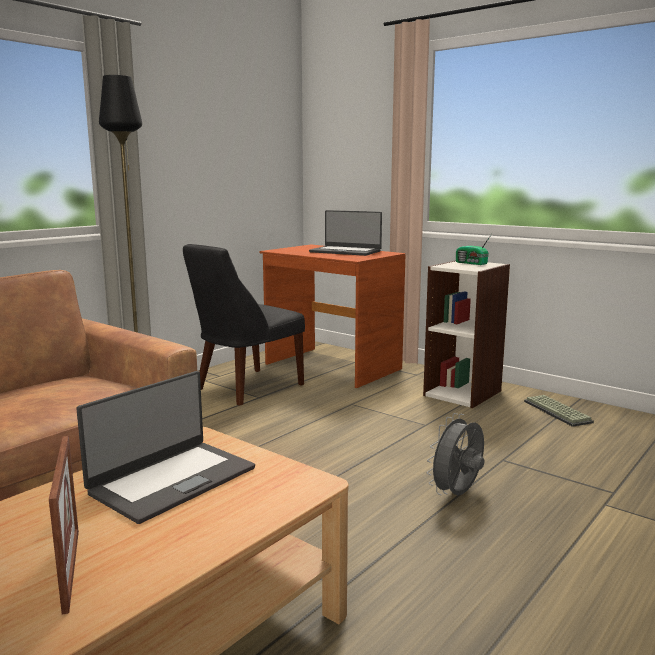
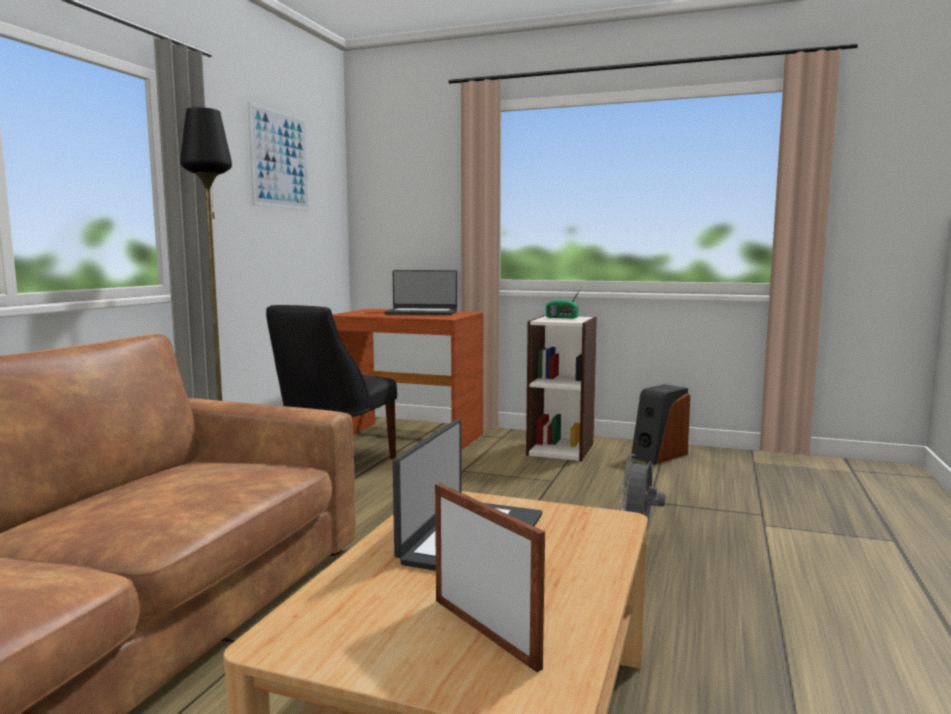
camera: 20 degrees left, 5 degrees down
keyboard [524,395,594,427] -> speaker [631,384,690,464]
none -> picture [248,101,310,211]

